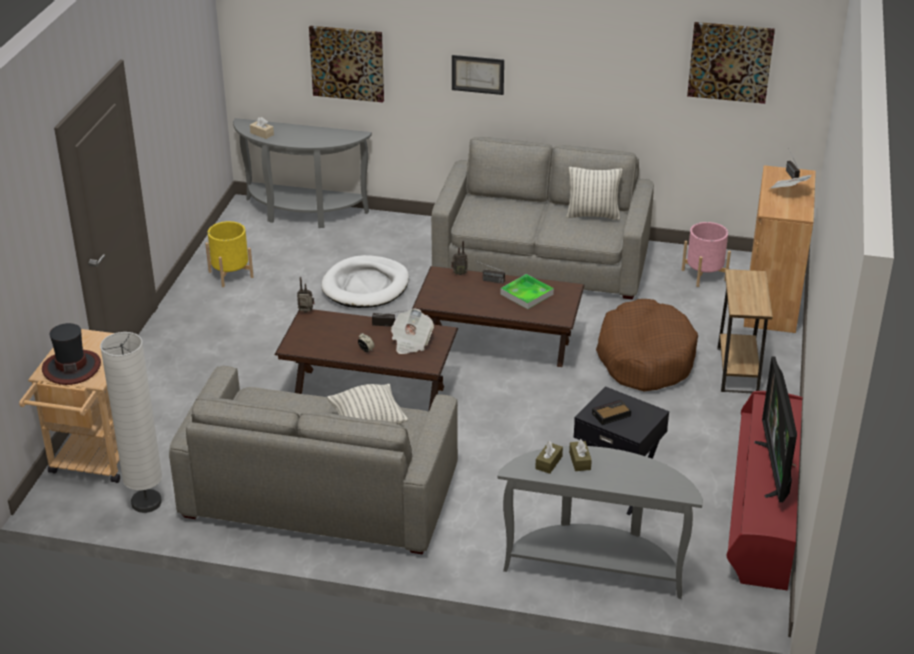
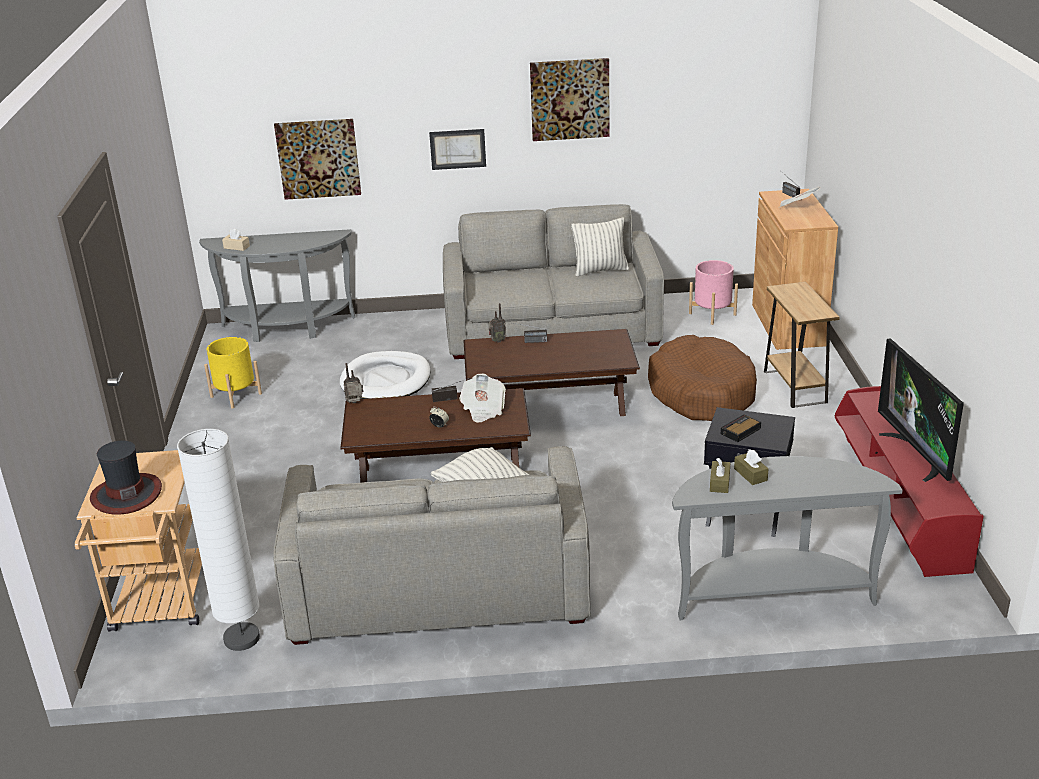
camera: 15 degrees left, 5 degrees down
tray [500,274,554,309] -> none
picture [687,22,775,104] -> picture moved to [530,58,609,141]

